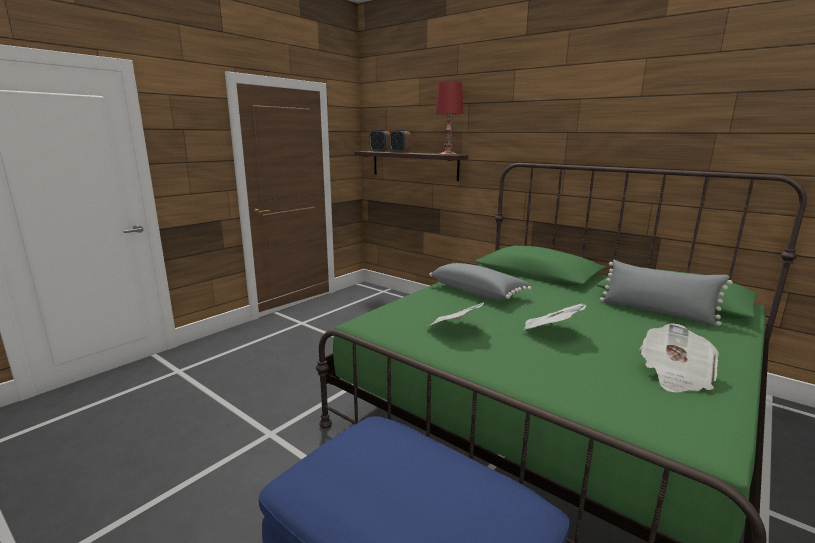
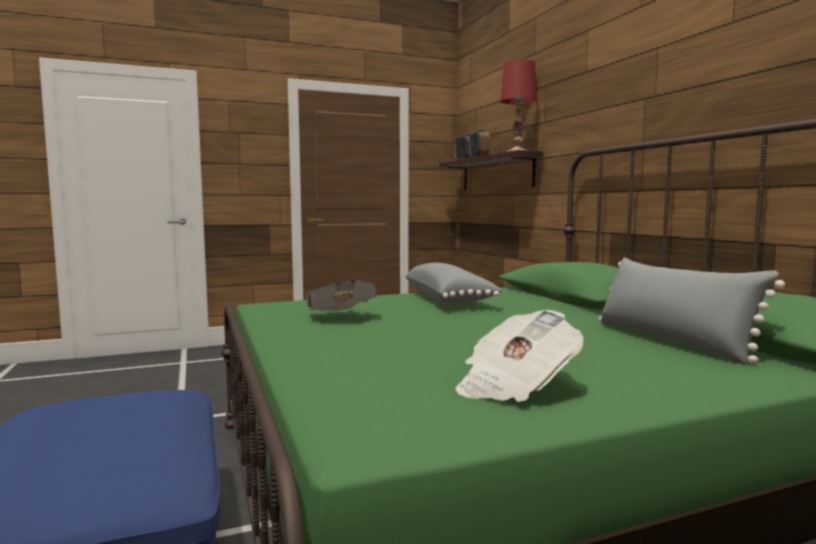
camera: 30 degrees right, 10 degrees down
newspaper [523,304,586,330] -> none

